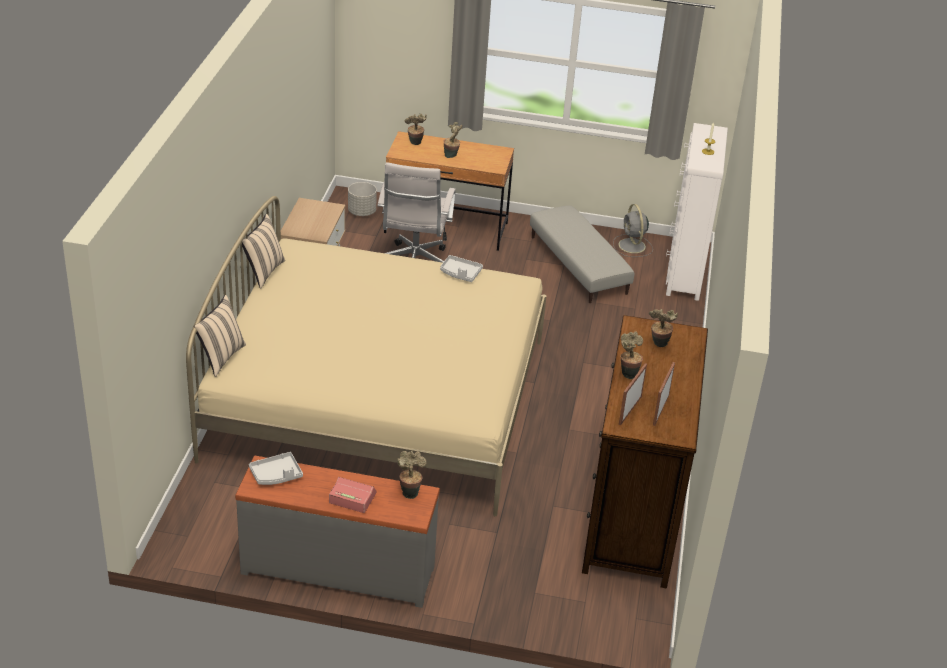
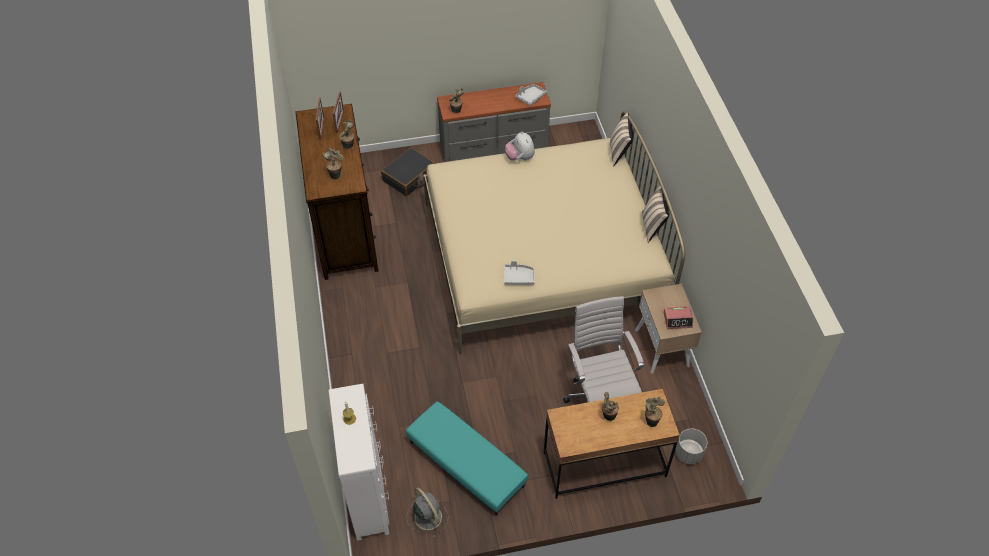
camera: 160 degrees right, 15 degrees up
alarm clock [329,477,377,513] -> alarm clock moved to [664,306,693,329]
grey ottoman [530,205,635,303] -> turquoise ottoman [406,401,528,516]
none -> black suitcase [381,147,435,196]
none -> plush toy [505,132,535,160]

